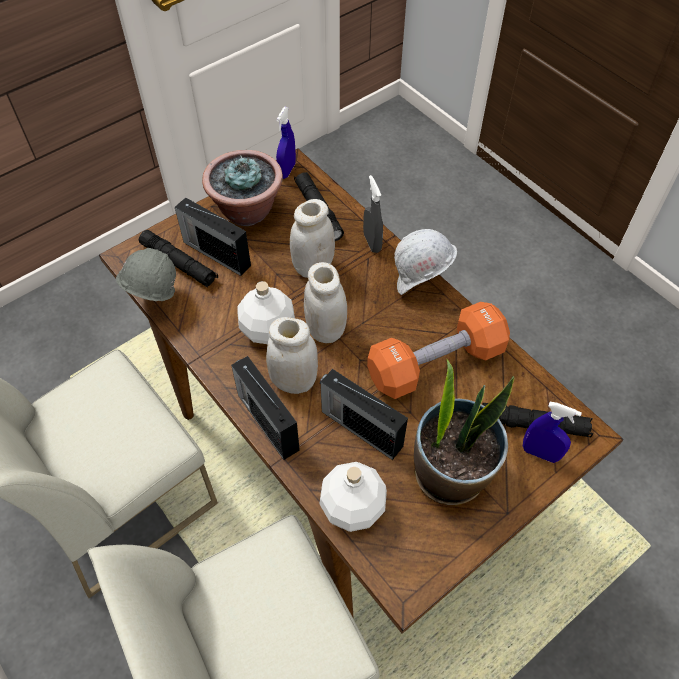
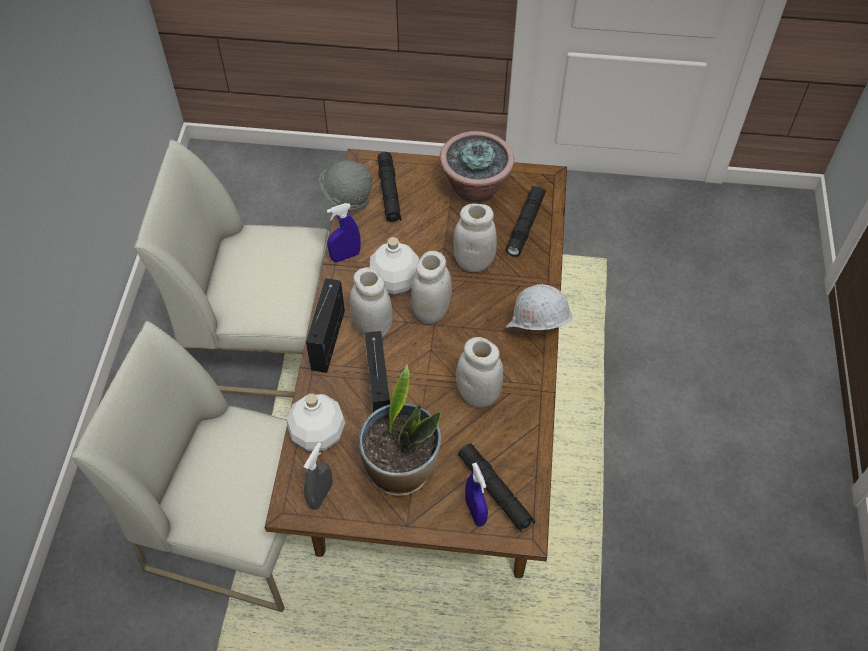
camera: 45 degrees right, 0 degrees up
radio [175,197,251,276] -> none
blue spray bottle [276,107,296,179] -> blue spray bottle moved to [327,203,361,262]
grey spray bottle [363,175,383,253] -> grey spray bottle moved to [304,442,333,510]
orange dumbbell [367,302,510,399] -> white jar [456,337,503,407]

